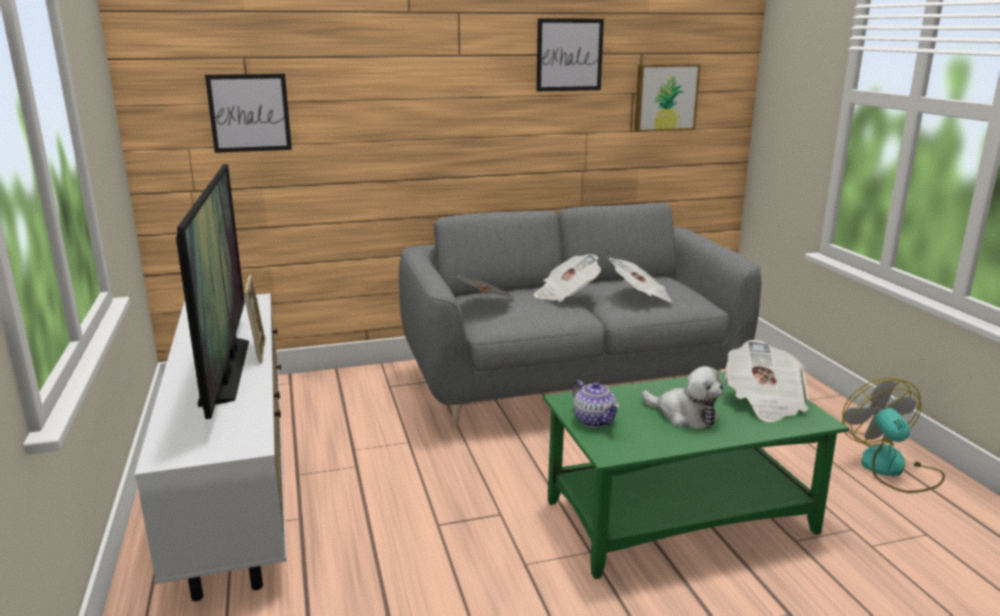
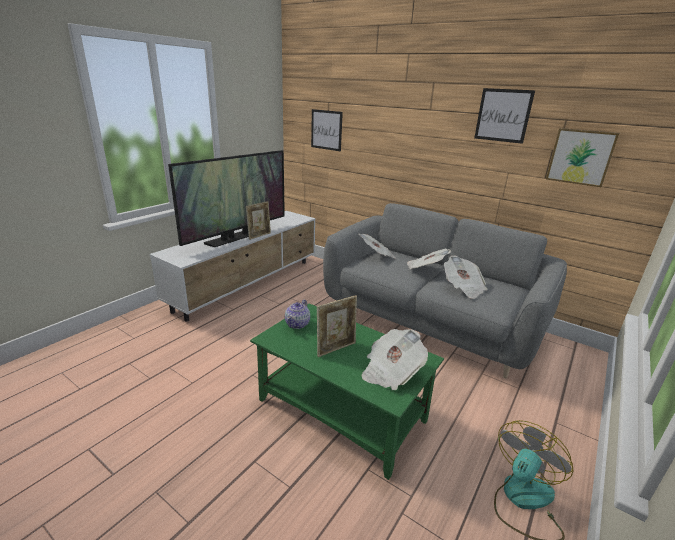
camera: 50 degrees right, 5 degrees up
plush toy [642,366,723,429] -> picture frame [317,295,357,357]

